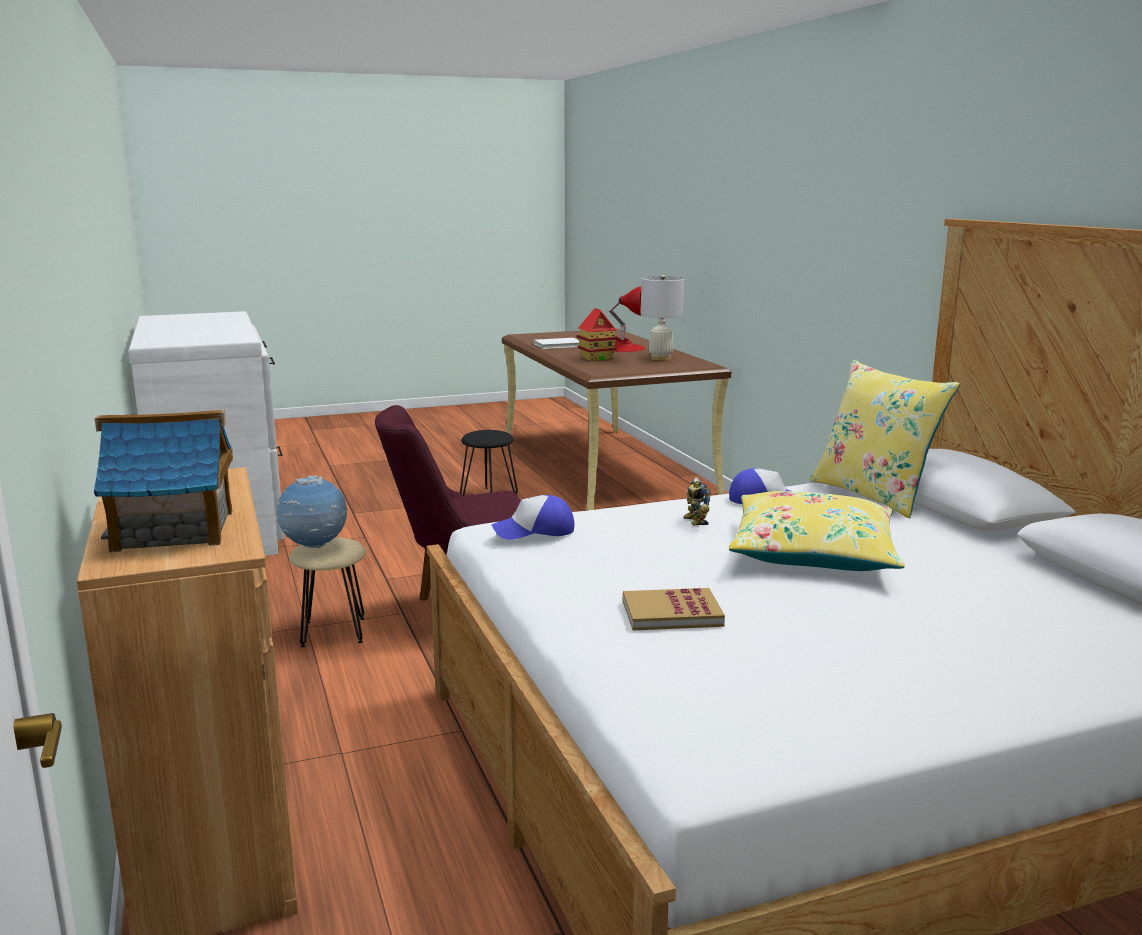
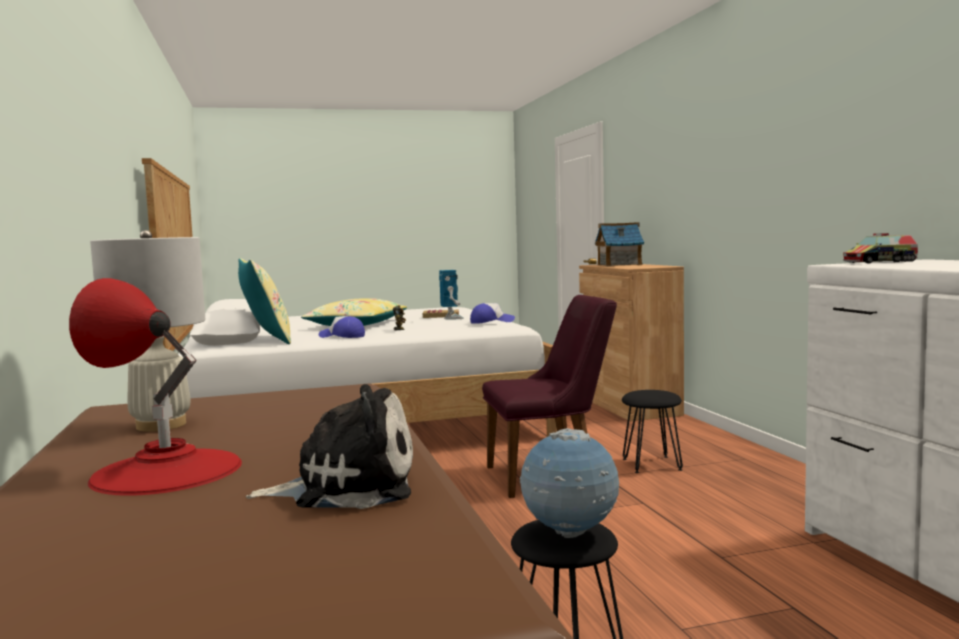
camera: 175 degrees left, 10 degrees down
globe [277,476,347,548] -> globe moved to [520,428,619,538]
beige stool [289,537,366,648] -> black stool [622,390,683,473]
white book [534,338,579,349] -> plush toy [245,384,413,509]
toy house [576,308,618,361] -> none
none -> toy robot [439,270,464,320]
none -> toy truck [843,233,918,264]

